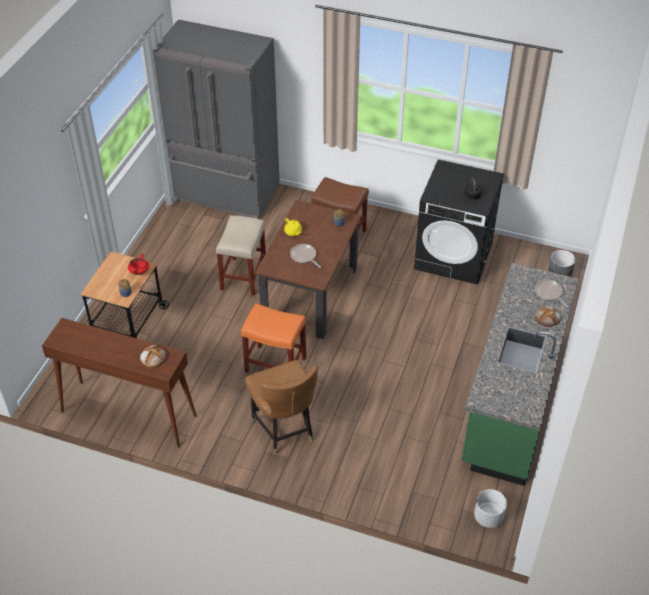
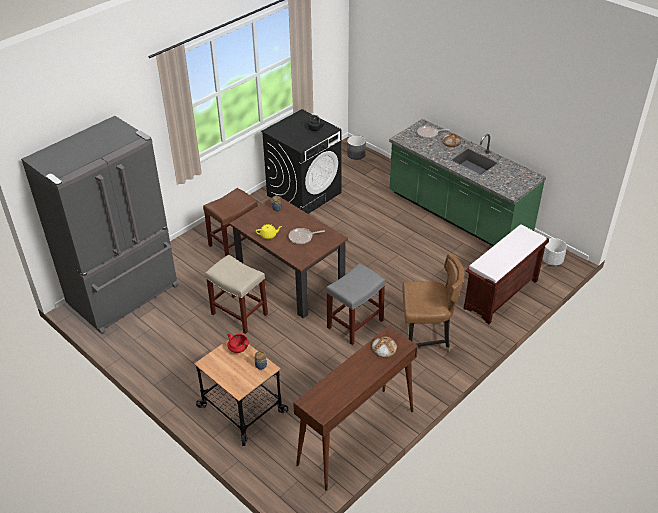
camera: 65 degrees left, 5 degrees down
orange stool [241,303,306,373] -> grey stool [326,263,385,345]
none -> brown bench [464,224,549,324]

